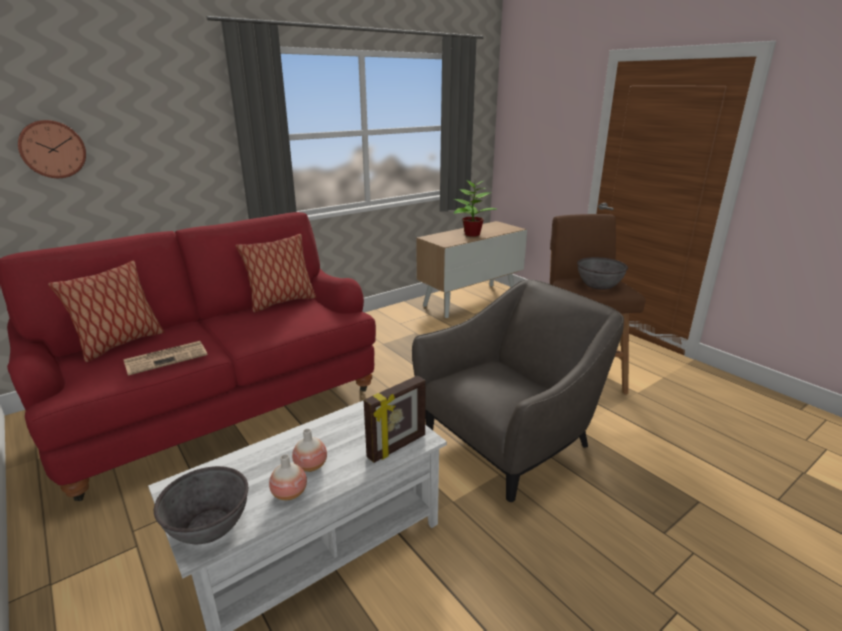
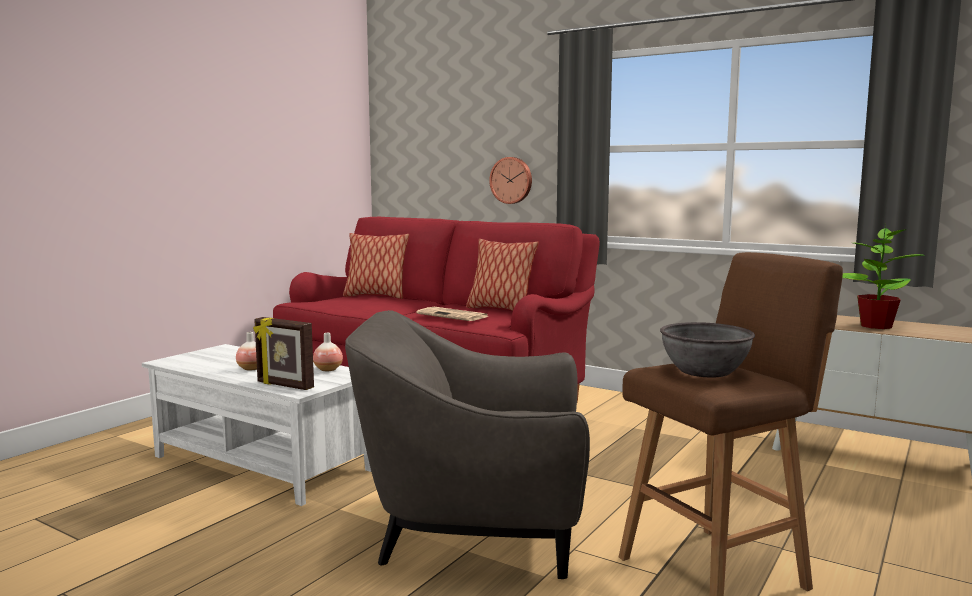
camera: 70 degrees right, 15 degrees down
wall clock [18,120,86,178] -> wall clock moved to [489,157,532,204]
newspaper [123,341,208,376] -> newspaper moved to [416,307,489,321]
grey bowl [154,466,248,544] -> none
vase [269,454,307,500] -> vase moved to [313,333,343,371]
grey armchair [412,280,624,502] -> grey armchair turned 150 degrees clockwise [345,310,590,579]

